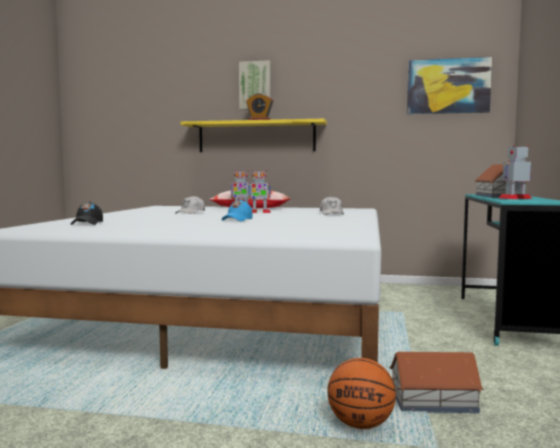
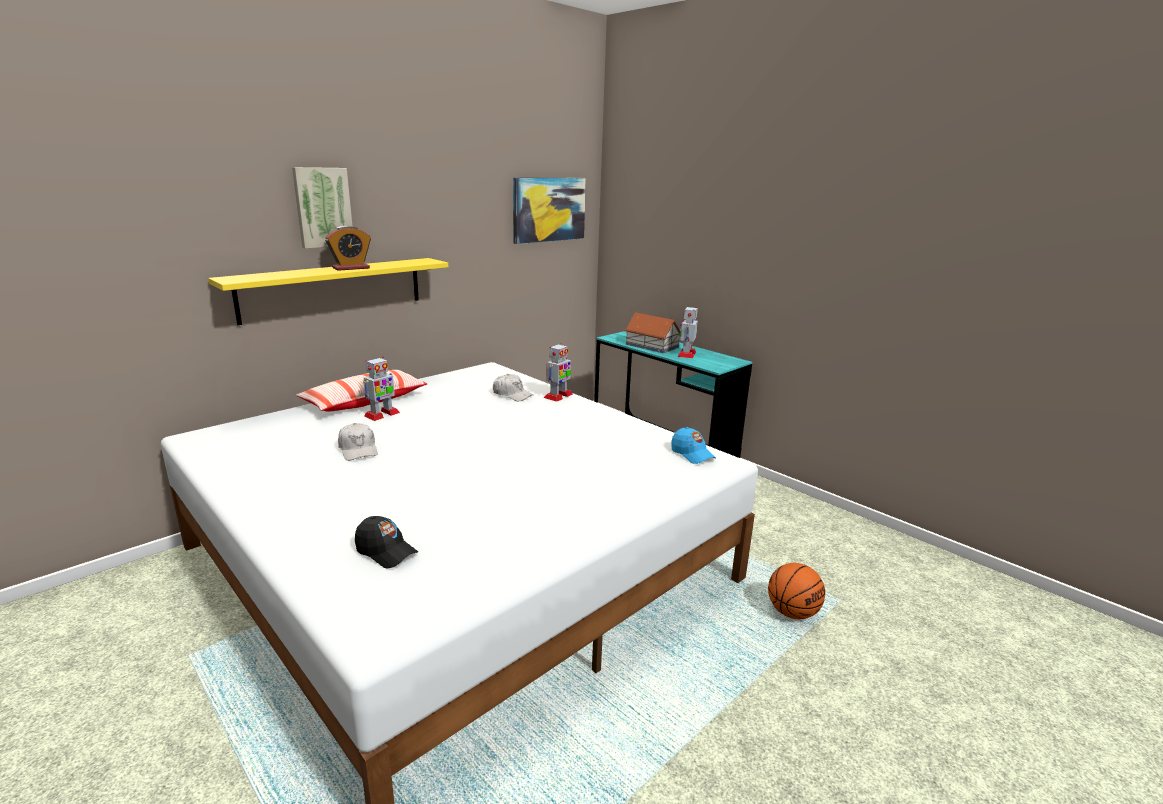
camera: 55 degrees left, 15 degrees up
blue cap [221,200,253,222] -> blue cap moved to [671,427,716,464]
toy robot [248,170,271,213] -> toy robot moved to [544,343,573,402]
toy house [389,352,483,413] -> none

